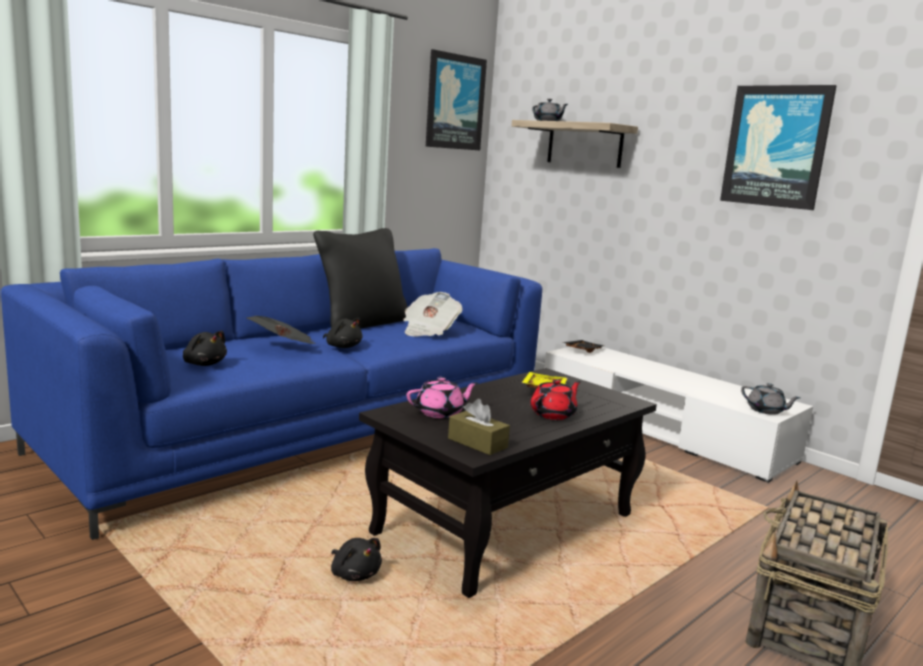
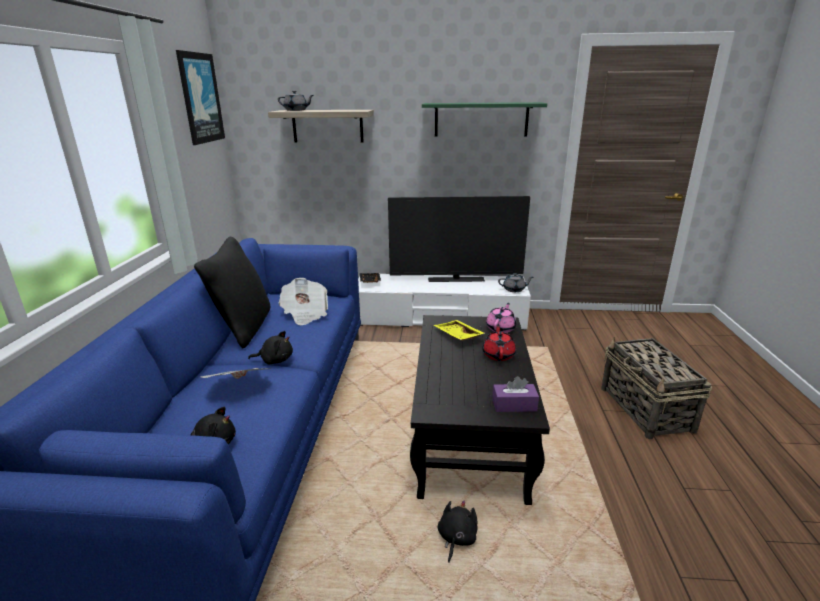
camera: 40 degrees left, 10 degrees up
black plush toy [331,538,382,581] -> black plush toy turned 75 degrees counterclockwise [438,500,478,563]
pink teapot [407,377,478,418] -> pink teapot moved to [486,303,516,333]
brown tissue box [448,399,510,455] -> purple tissue box [492,376,539,412]
picture [720,85,837,210] -> green shelf [422,102,547,137]
none -> television [388,196,530,282]

